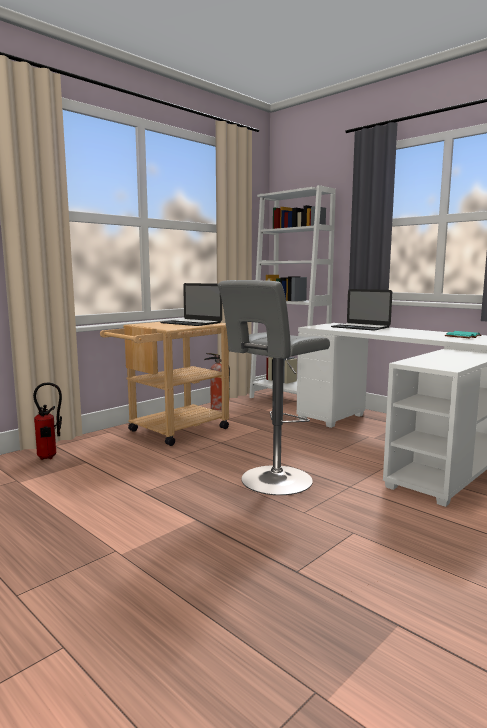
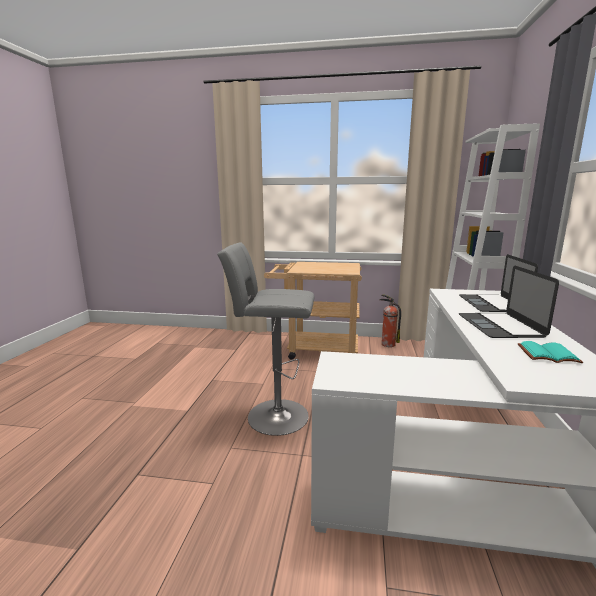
camera: 55 degrees right, 5 degrees up
fire extinguisher [33,382,62,460] -> none
laptop [160,283,222,326] -> laptop moved to [459,266,559,338]

